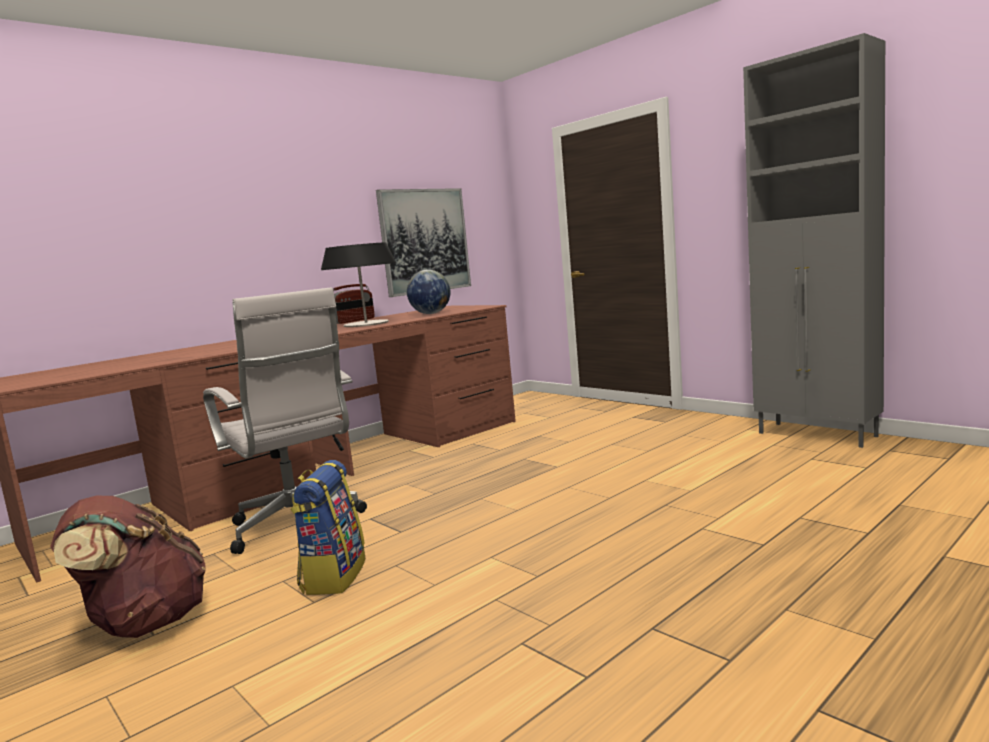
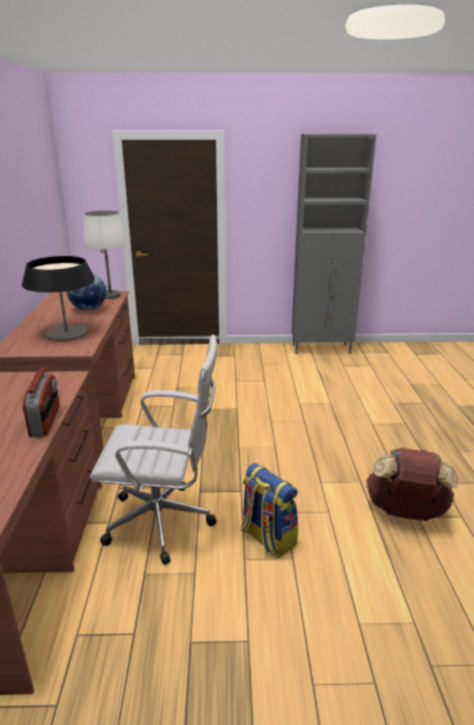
camera: 50 degrees left, 15 degrees up
brown backpack [50,496,206,638] -> brown backpack moved to [366,448,459,521]
radio [333,284,375,324] -> radio moved to [23,367,60,437]
picture [376,188,471,297] -> none
none -> white table lamp [83,210,126,299]

